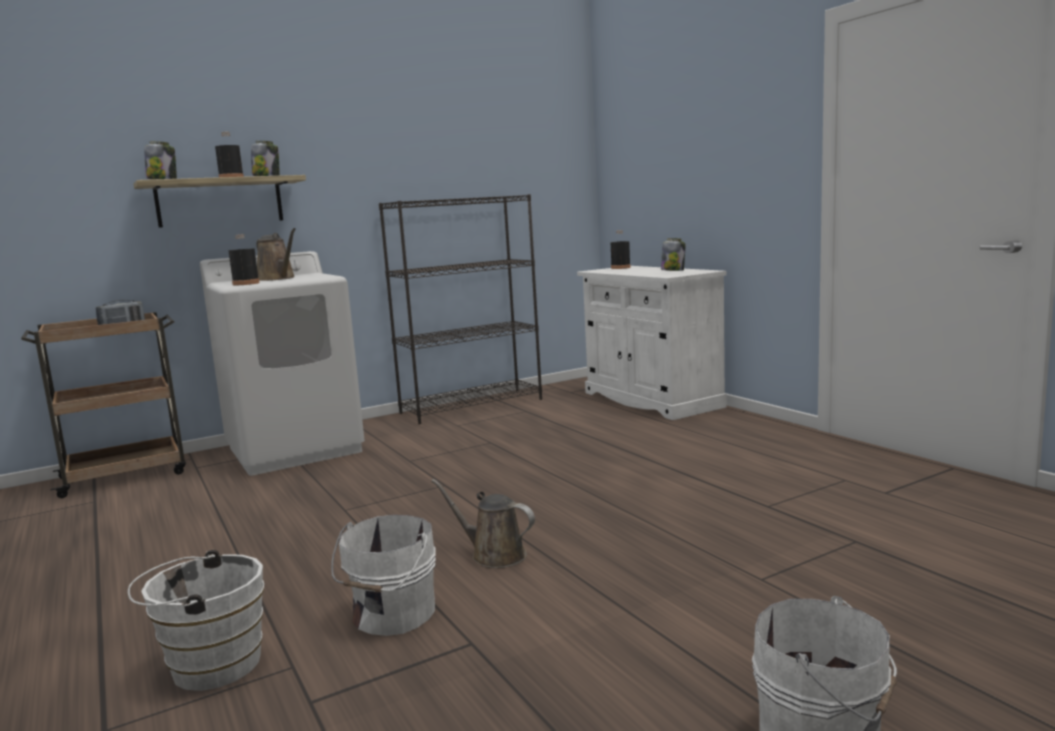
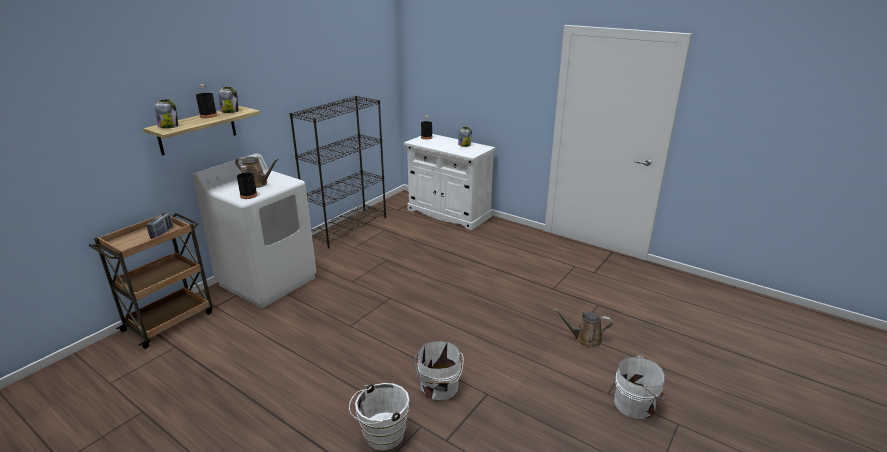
camera: 25 degrees left, 15 degrees up
brown watering can [431,479,535,568] -> brown watering can moved to [554,309,612,348]

